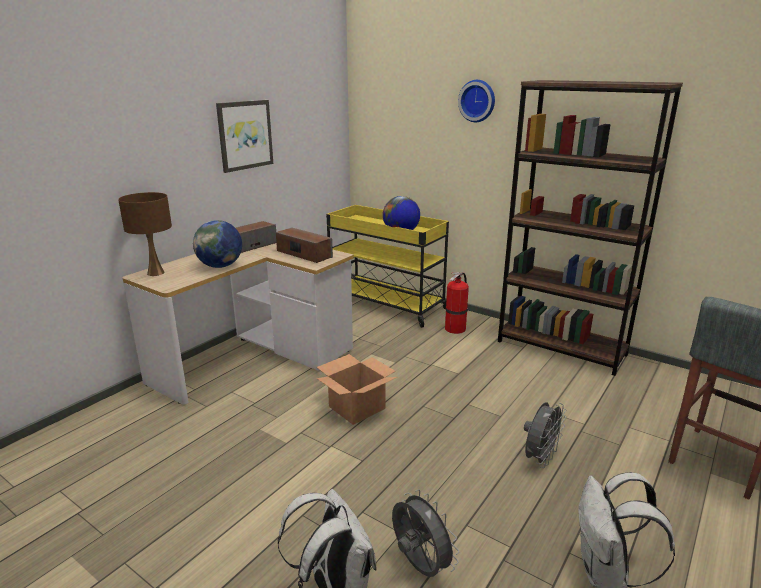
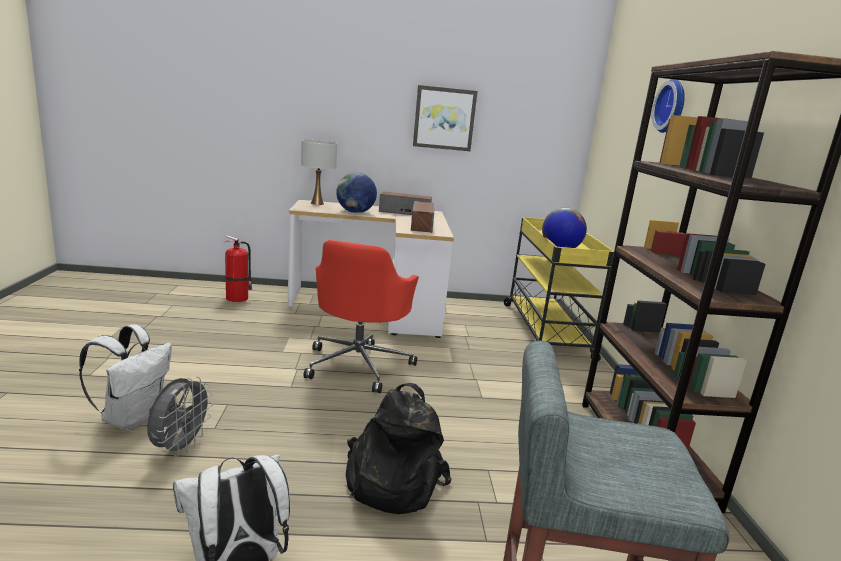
camera: 50 degrees right, 5 degrees down
brown table lamp [118,192,172,276] -> white table lamp [301,140,337,205]
cardboard box [317,354,397,425] -> red office chair [303,240,419,393]
fire extinguisher [445,272,469,334] -> fire extinguisher moved to [224,235,252,302]
grey fan [524,402,566,468] -> black backpack [346,383,451,514]

